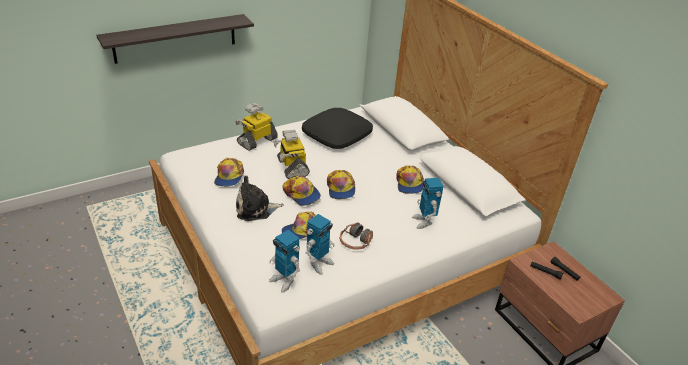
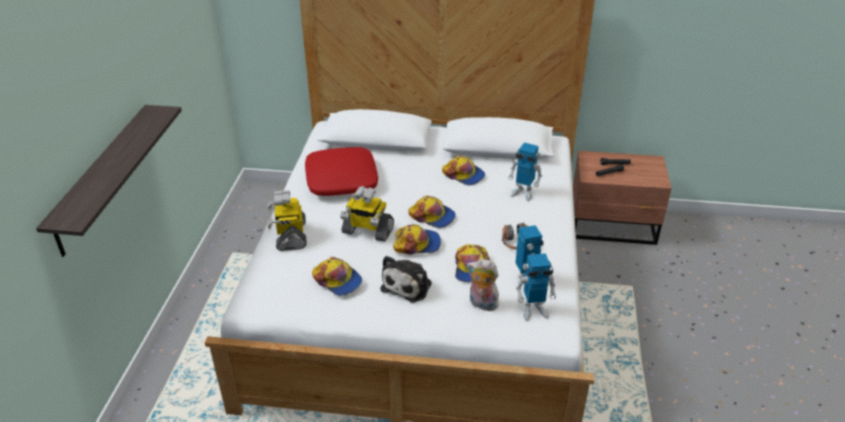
camera: 50 degrees left, 0 degrees up
black pillow [302,108,373,149] -> red pillow [305,147,378,196]
none -> plush toy [467,259,499,311]

